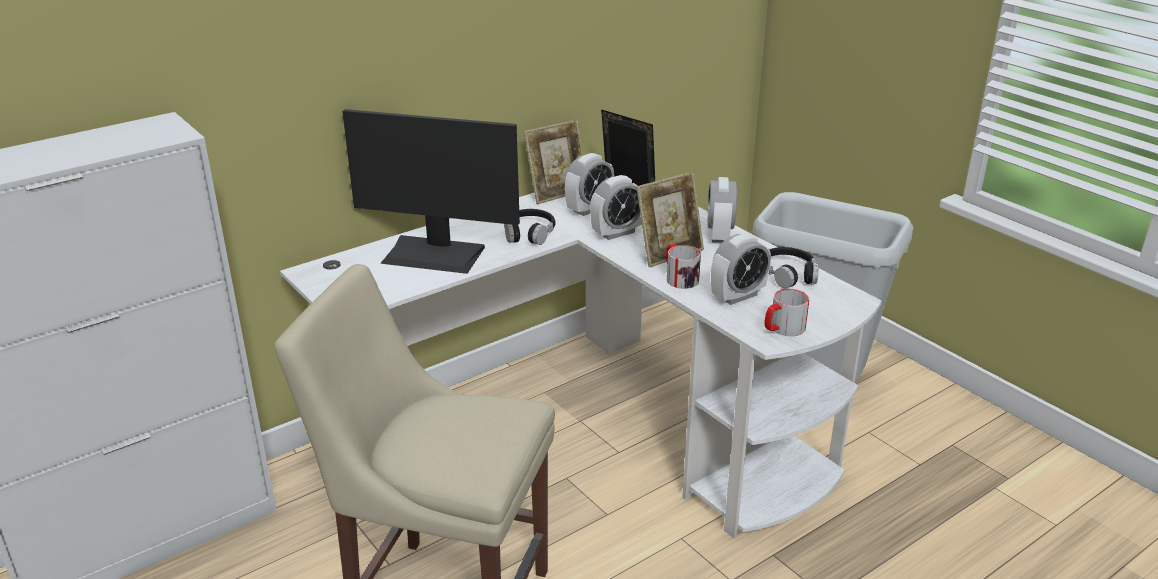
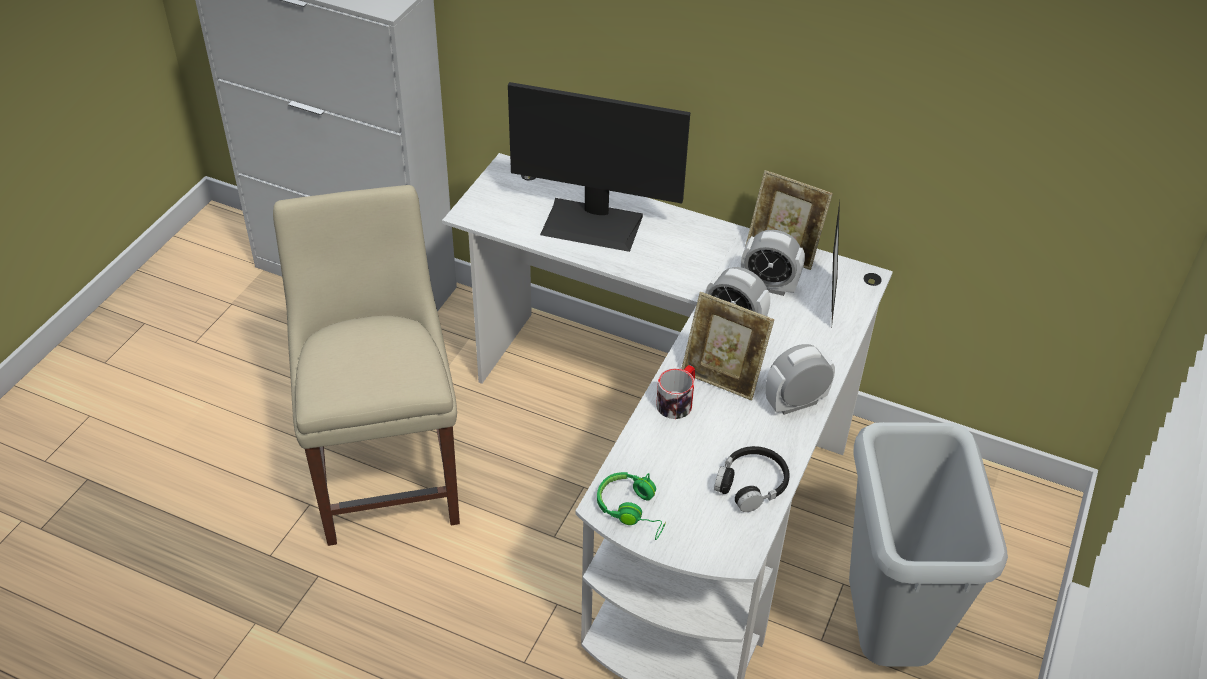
camera: 60 degrees right, 15 degrees up
monitor [342,109,520,274] -> monitor turned 60 degrees counterclockwise [508,82,690,252]
black headphones [504,209,555,245] -> none
alarm clock [711,233,771,305] -> none
mug [764,289,809,336] -> green headphones [597,472,666,540]

